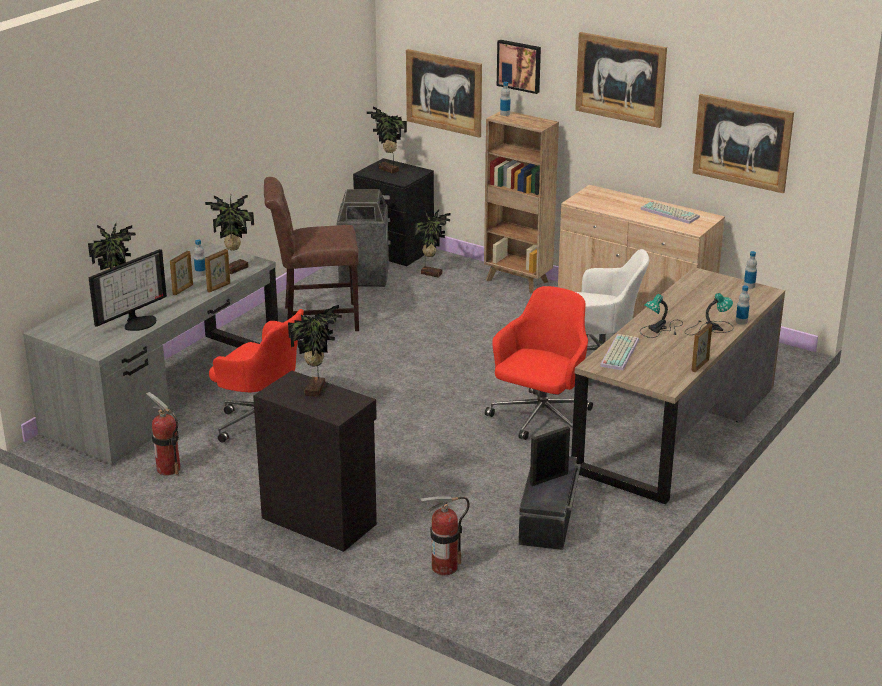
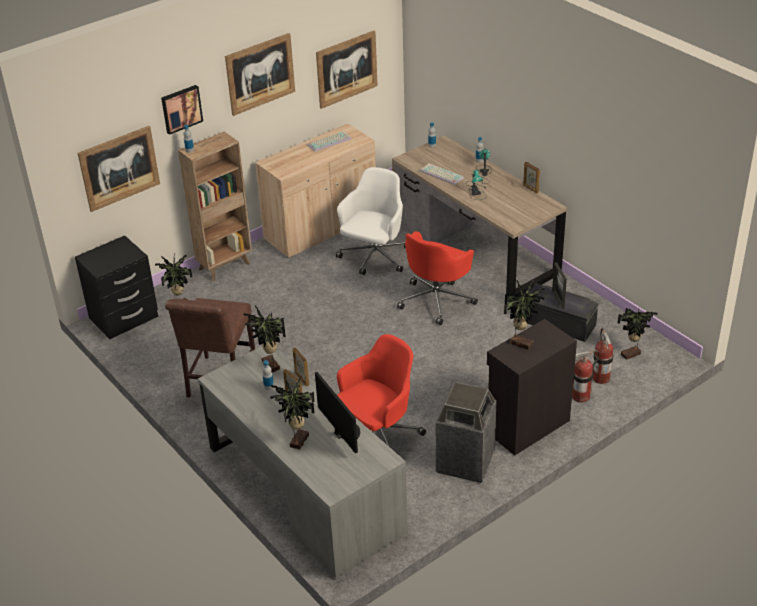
camera: 70 degrees left, 10 degrees up
fire extinguisher [146,392,180,476] -> fire extinguisher moved to [572,350,600,403]
trash can [337,189,389,287] -> trash can moved to [435,382,496,483]
potted plant [367,107,407,173] -> potted plant moved to [618,308,657,360]
red office chair [485,286,593,440] -> red office chair turned 105 degrees counterclockwise [397,231,478,325]
keyboard [600,334,639,370] -> keyboard moved to [420,163,464,185]

